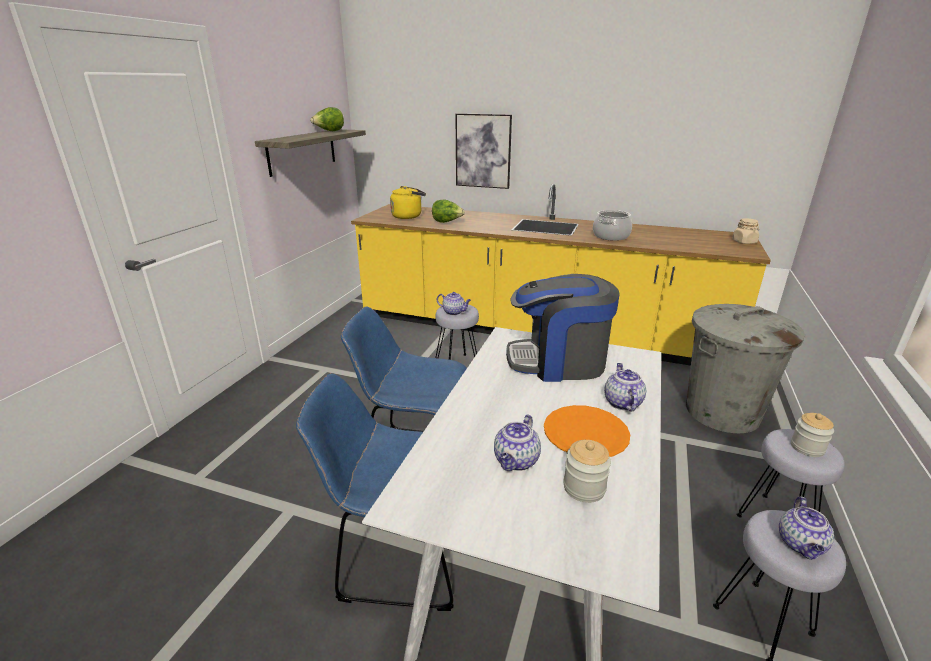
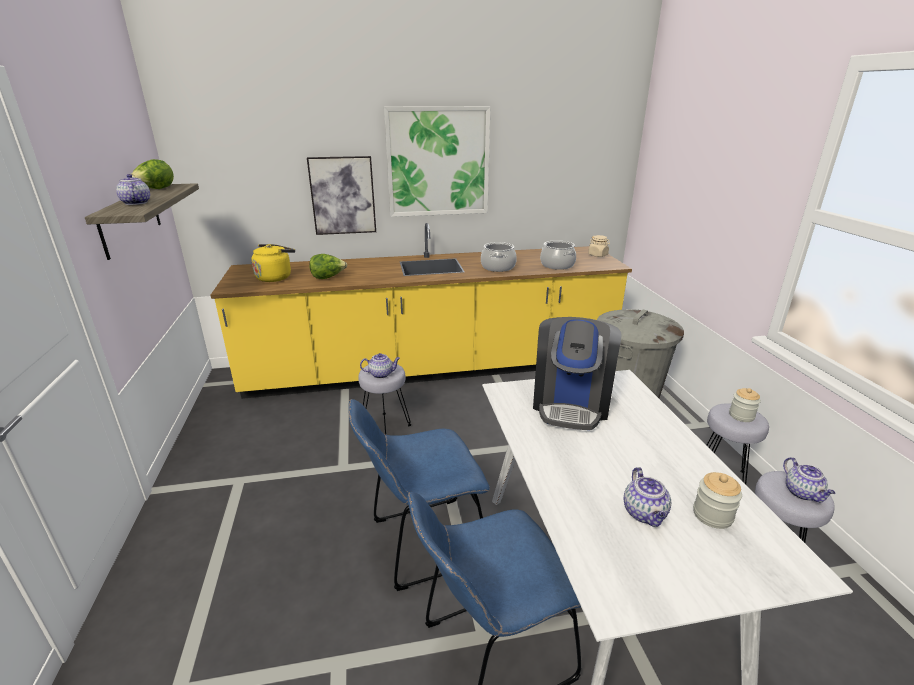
camera: 30 degrees left, 0 degrees up
coffee machine [506,274,620,382] -> coffee machine turned 45 degrees counterclockwise [533,317,622,430]
orange plate [544,405,630,457] -> none
teapot [604,363,646,411] -> teapot moved to [116,174,150,205]
none -> picture [384,106,491,217]
none -> cooking pot [540,240,576,270]

